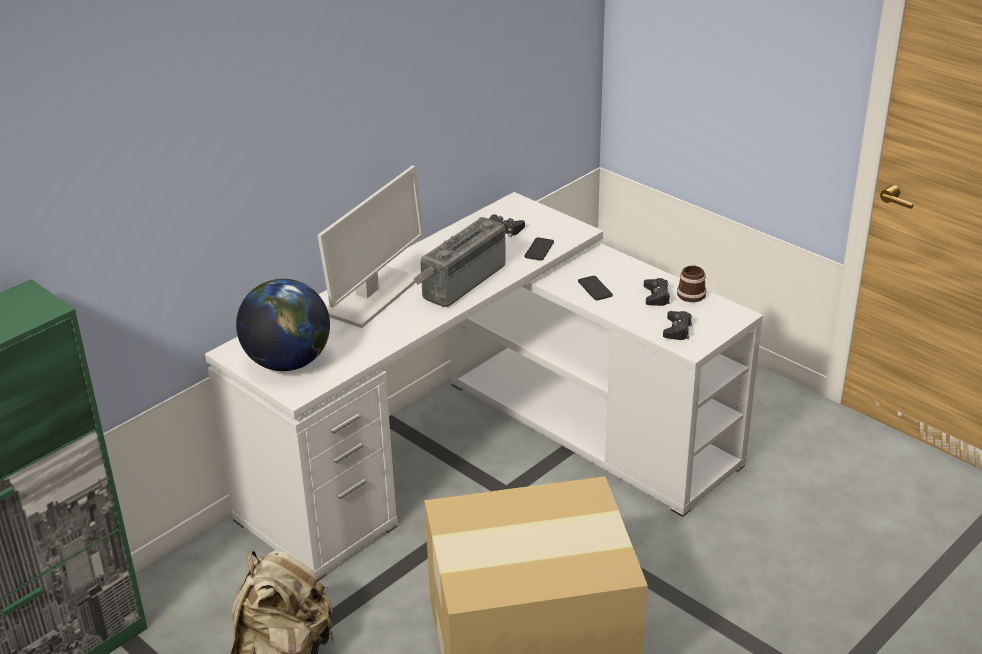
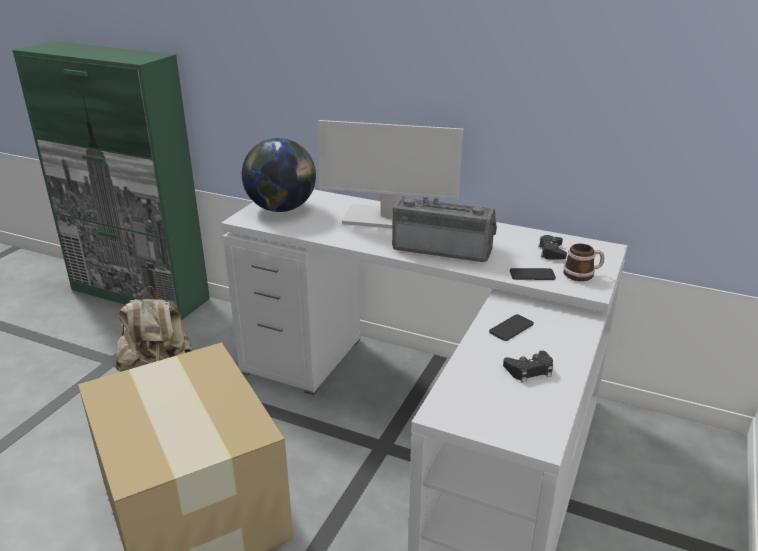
camera: 70 degrees right, 5 degrees down
black game controller [663,311,692,340] -> none
mug [677,264,707,302] -> mug moved to [563,244,605,281]

